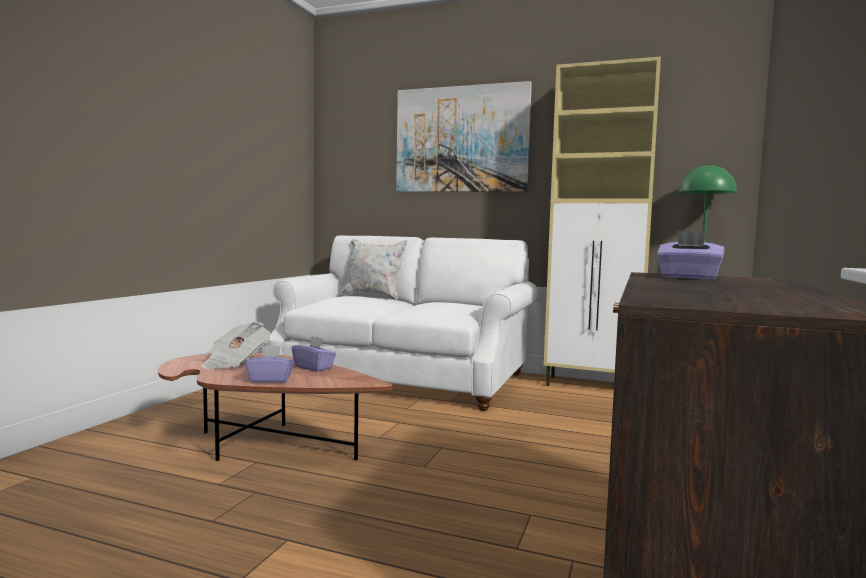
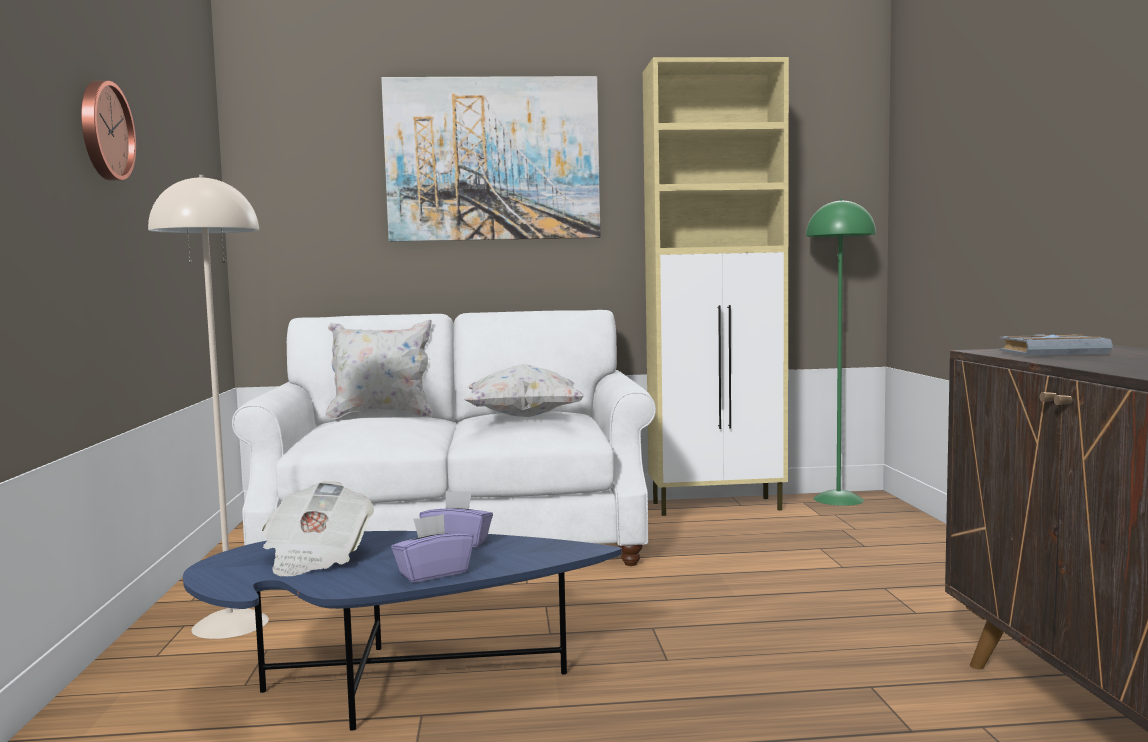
camera: 25 degrees left, 0 degrees up
brown coffee table [158,353,392,461] -> blue coffee table [183,531,622,731]
purple tissue box [657,230,724,280] -> grey book [999,334,1112,355]
none -> wall clock [81,80,136,181]
none -> beige floor lamp [148,175,269,639]
none -> white pillow [464,365,585,417]

